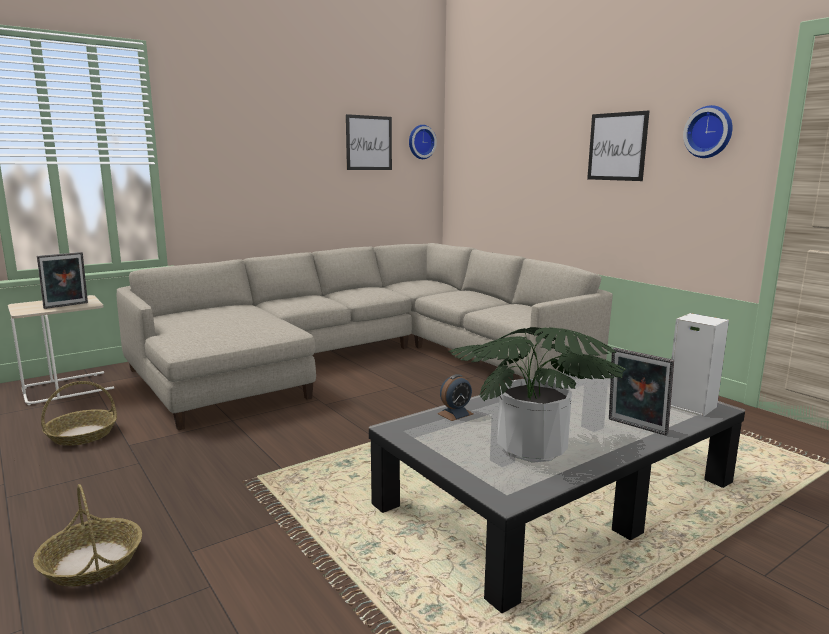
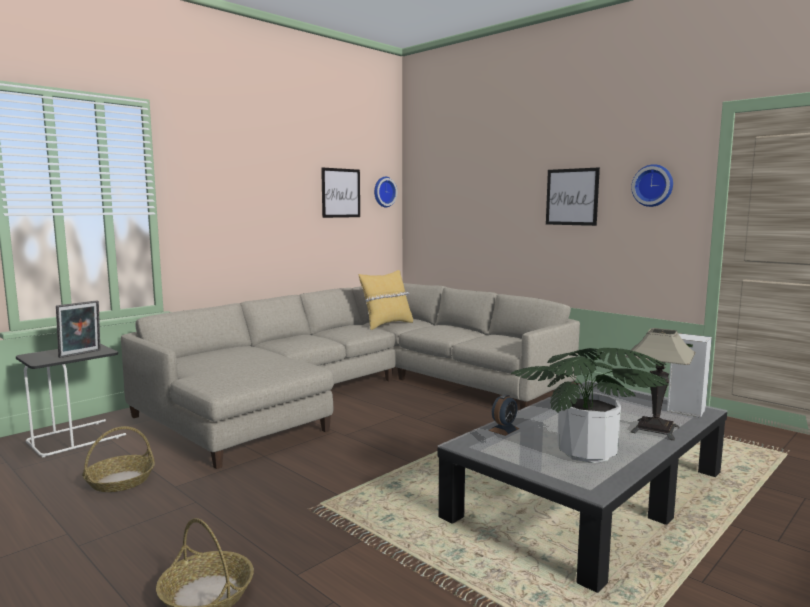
camera: 10 degrees left, 5 degrees down
beige side table [8,295,114,405] -> black side table [16,344,126,457]
picture frame [609,348,674,436] -> table lamp [625,328,696,441]
none -> yellow pillow [359,270,413,330]

